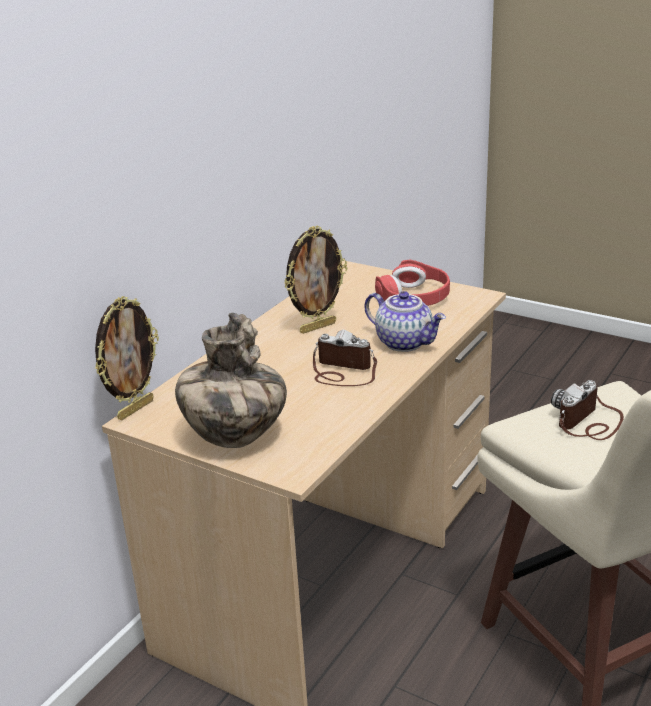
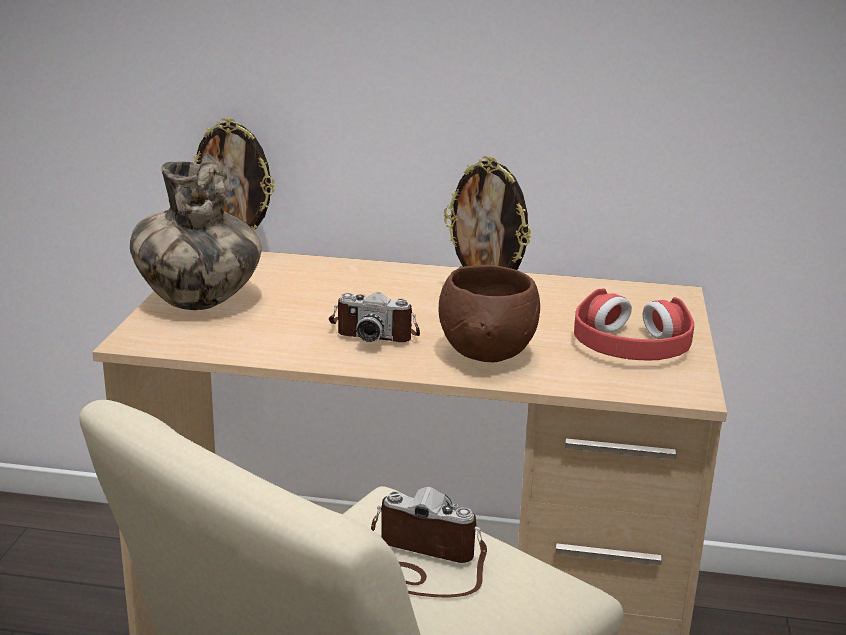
camera: 65 degrees right, 5 degrees down
camera [313,330,377,386] -> camera turned 105 degrees clockwise [329,292,420,342]
teapot [364,291,446,352] -> brown bowl [438,265,540,362]

